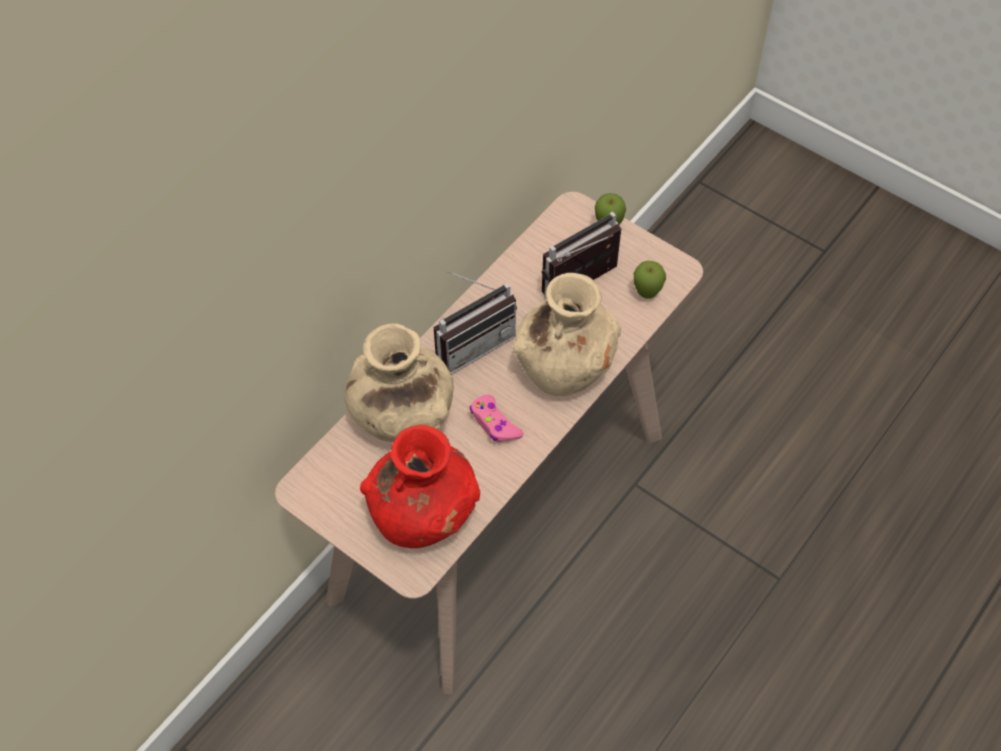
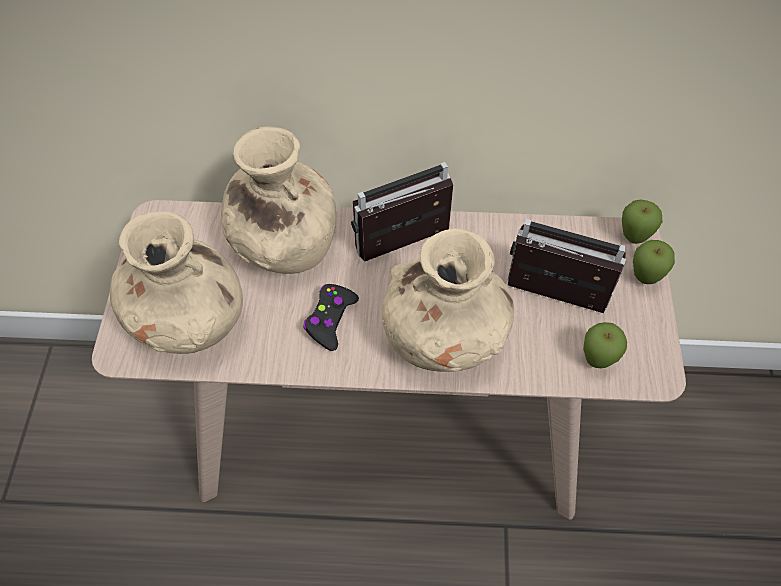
camera: 55 degrees right, 0 degrees up
red vase [360,425,480,548] -> beige vase [110,211,243,354]
radio [434,271,517,374] -> radio turned 135 degrees clockwise [351,162,453,262]
pink game controller [470,395,523,442] -> black game controller [303,284,359,351]
none -> apple [622,200,663,244]

